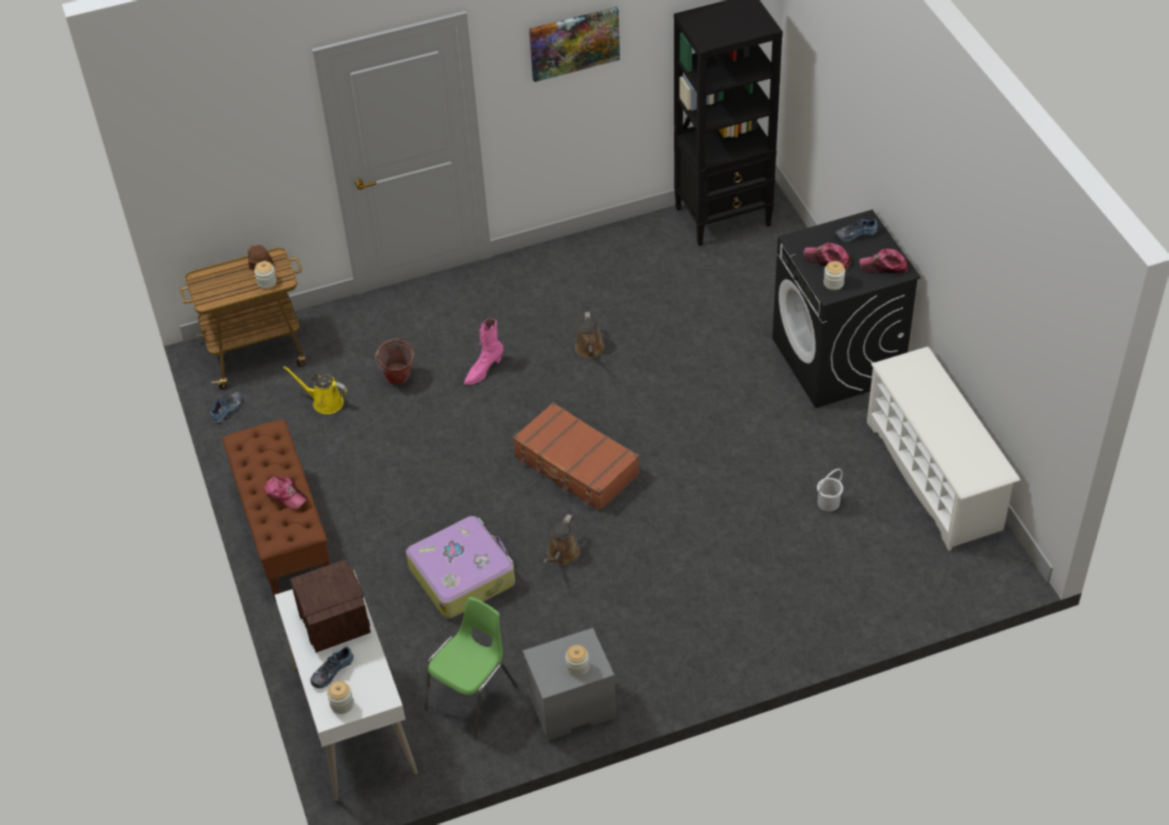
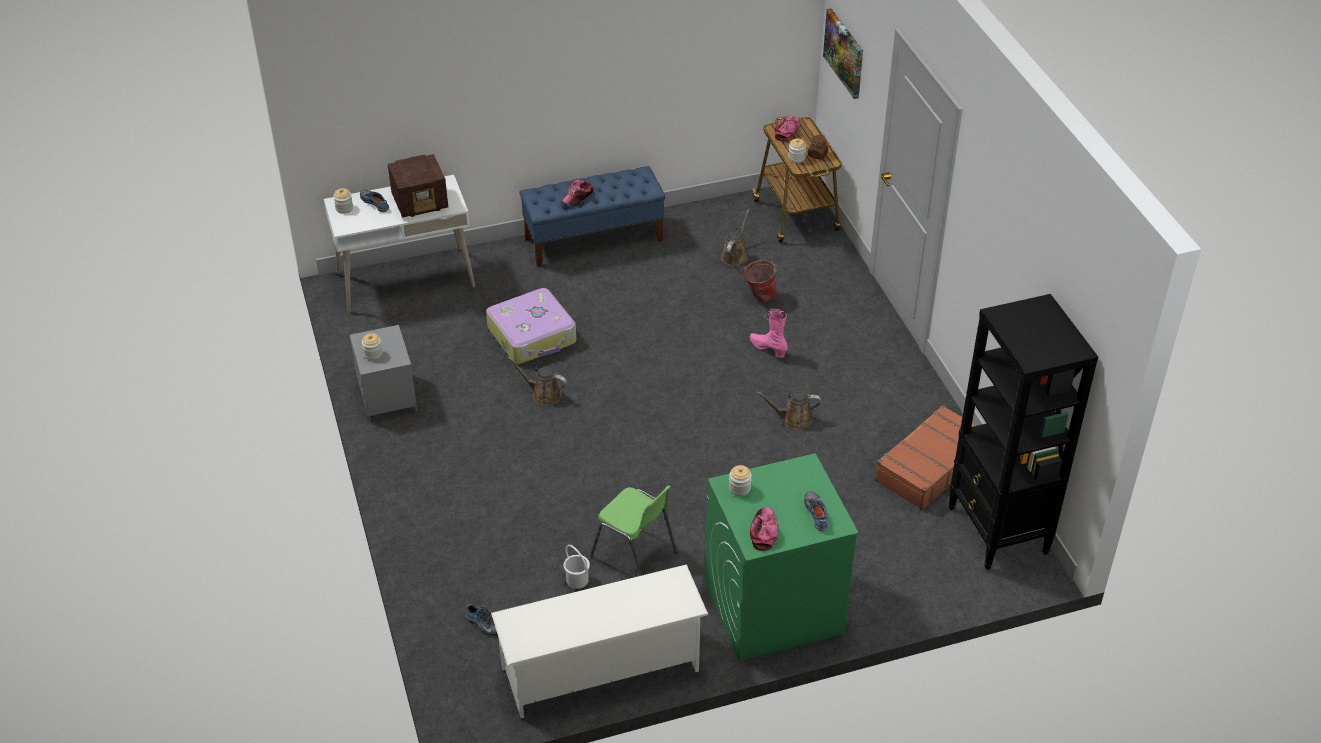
camera: 90 degrees right, 5 degrees down
shoe [210,392,243,424] -> shoe moved to [465,604,498,636]
brown bench [222,420,330,602] -> blue bench [519,166,665,267]
yellow watering can [283,366,347,414] -> brown watering can [721,209,749,266]
green chair [424,597,518,740] -> green chair moved to [590,485,678,576]
brown suitcase [513,402,639,511] -> brown suitcase moved to [875,405,977,510]
picture [529,7,620,82] -> picture moved to [823,8,863,99]
black washing machine [772,210,921,408] -> green washing machine [705,453,859,661]
cap [803,243,851,270] -> cap moved to [775,116,801,141]

